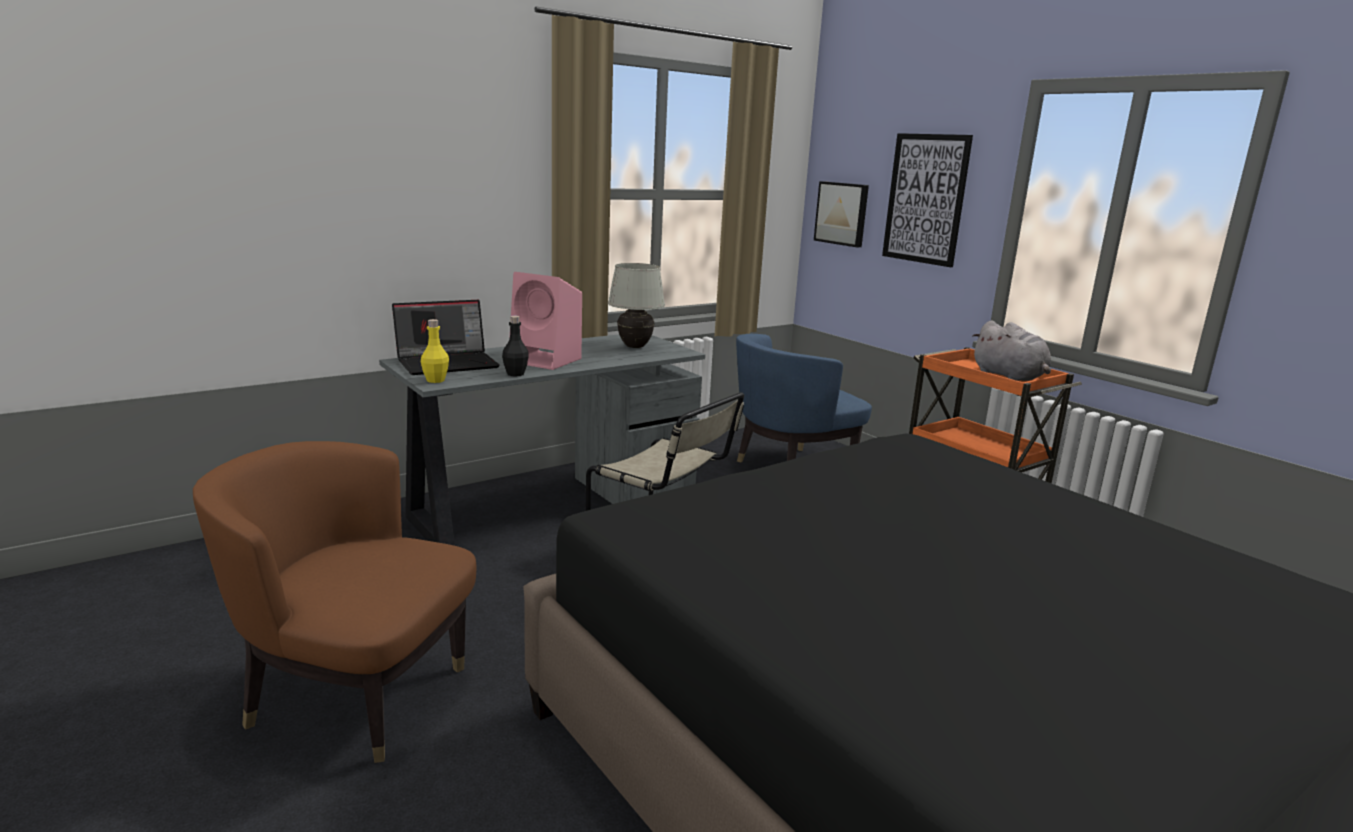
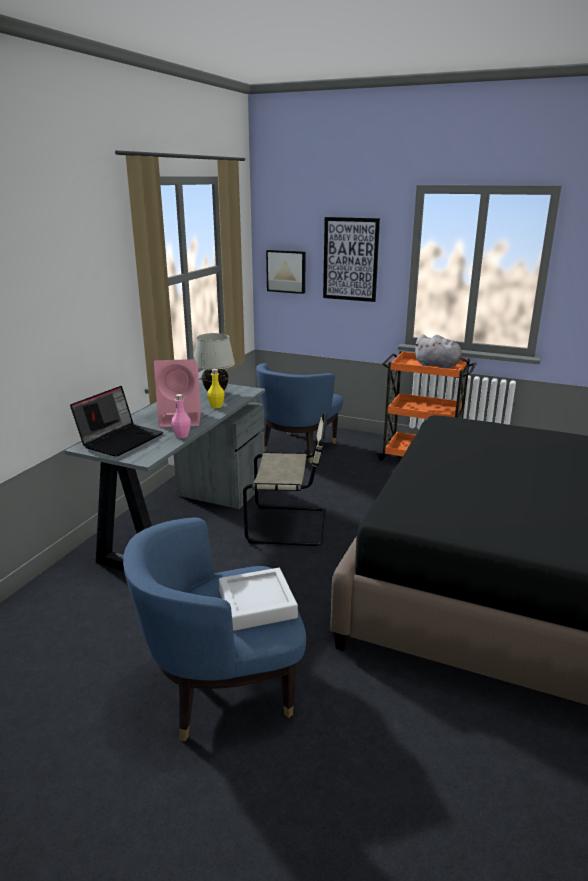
camera: 30 degrees left, 5 degrees up
brown armchair [193,441,476,763] -> blue armchair [123,517,306,741]
yellow bottle [421,319,449,383] -> yellow bottle moved to [207,369,224,408]
black bottle [502,316,529,377] -> pink bottle [171,394,191,438]
none -> grey tray [219,568,298,631]

